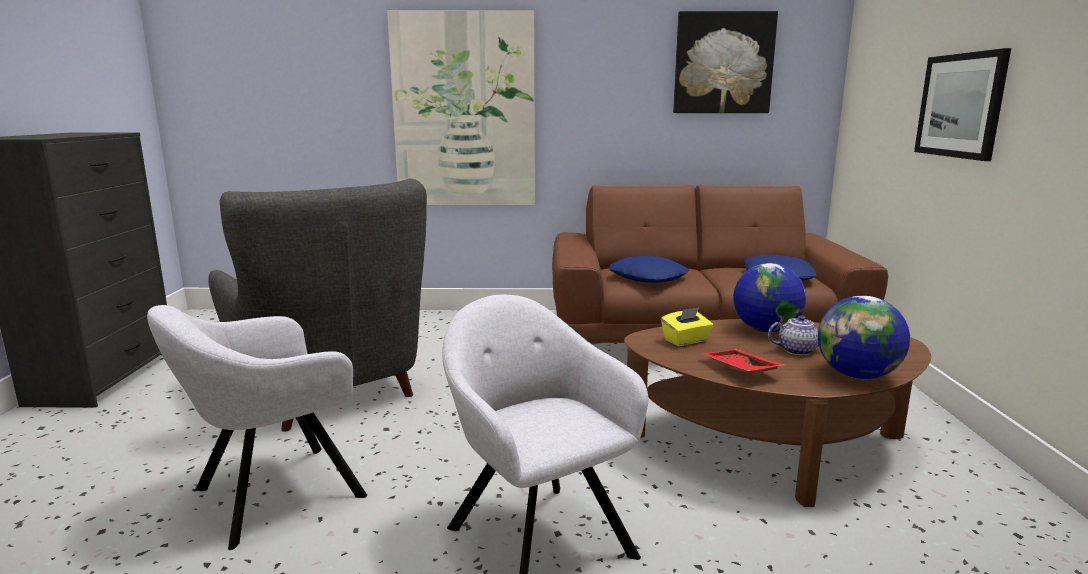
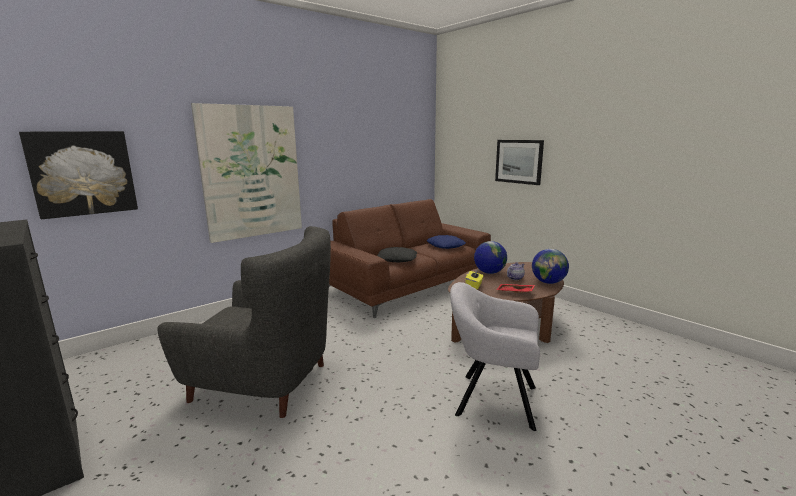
camera: 40 degrees left, 0 degrees up
grey armchair [147,305,367,550] -> none
blue pillow [609,256,689,283] -> black pillow [377,247,417,262]
picture [673,11,778,113] -> picture moved to [19,131,138,219]

